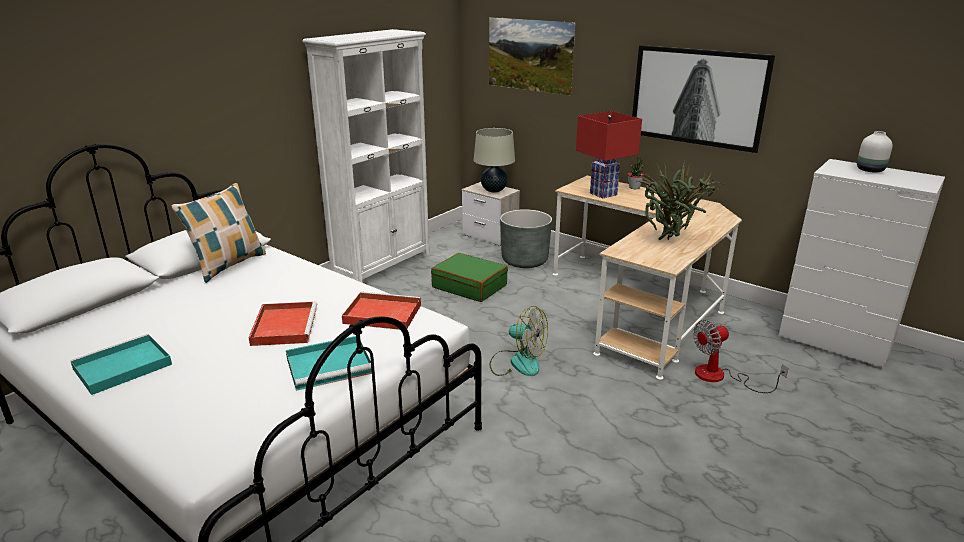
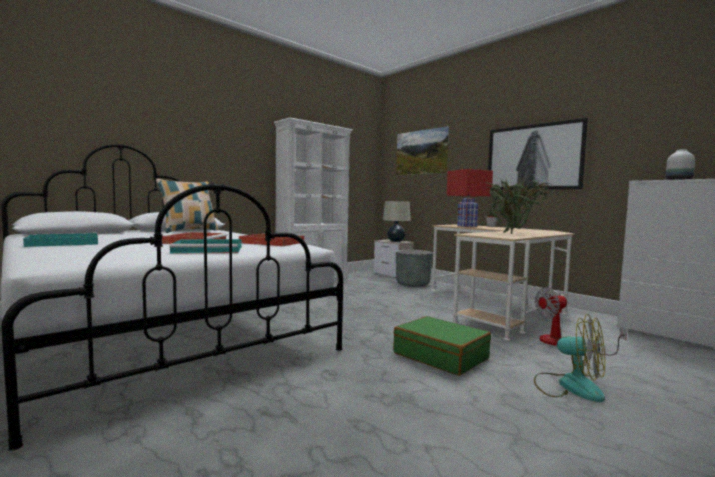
camera: 10 degrees right, 20 degrees down
green suitcase [431,253,508,302] -> green suitcase moved to [393,316,491,375]
fan [489,306,548,376] -> fan moved to [534,314,605,402]

